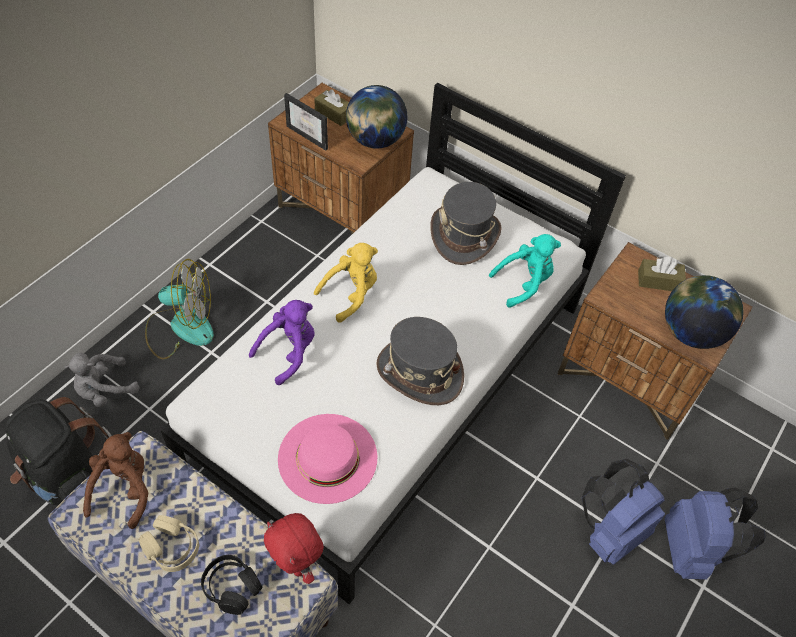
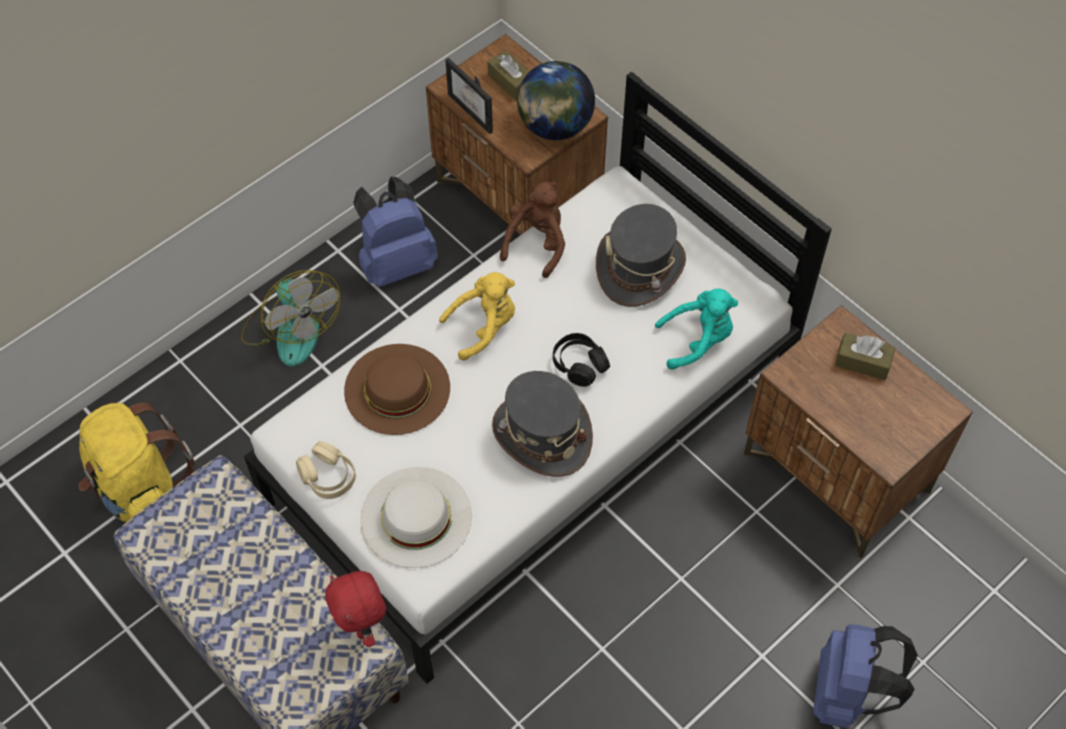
camera: 15 degrees right, 5 degrees up
black backpack [6,397,112,505] -> yellow backpack [78,403,195,522]
grey plush toy [64,353,140,407] -> none
brown plush toy [83,432,148,529] -> brown plush toy moved to [500,181,565,278]
beige headphones [138,515,199,572] -> beige headphones moved to [296,441,356,499]
fan [145,259,214,360] -> fan turned 45 degrees clockwise [241,270,340,367]
black headphones [201,555,263,615] -> black headphones moved to [553,333,610,387]
purple plush toy [249,300,315,385] -> brown hat [344,344,450,435]
pink hat [278,414,377,504] -> white hat [360,467,472,568]
blue backpack [582,459,665,564] -> blue backpack moved to [353,177,438,287]
globe [665,275,743,349] -> none

